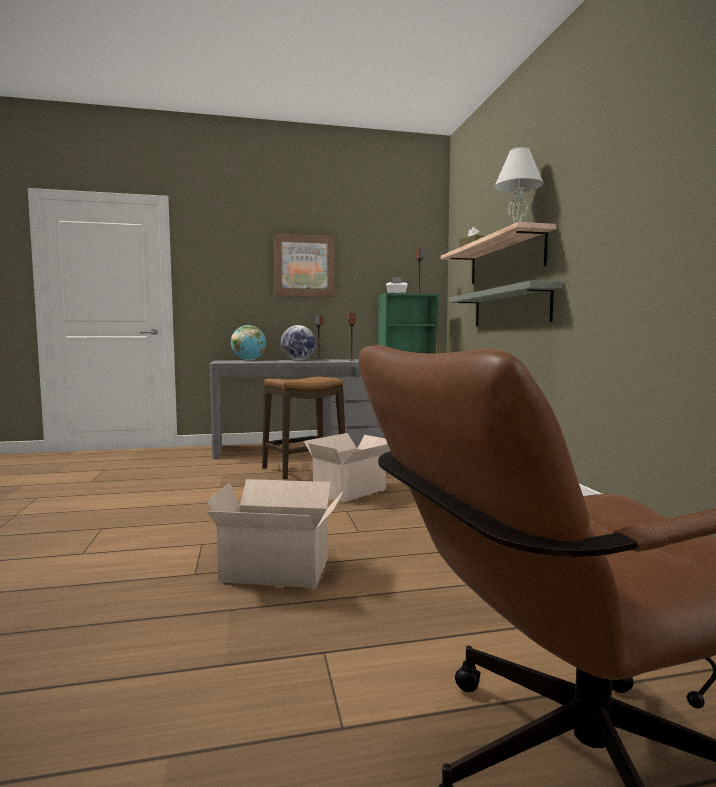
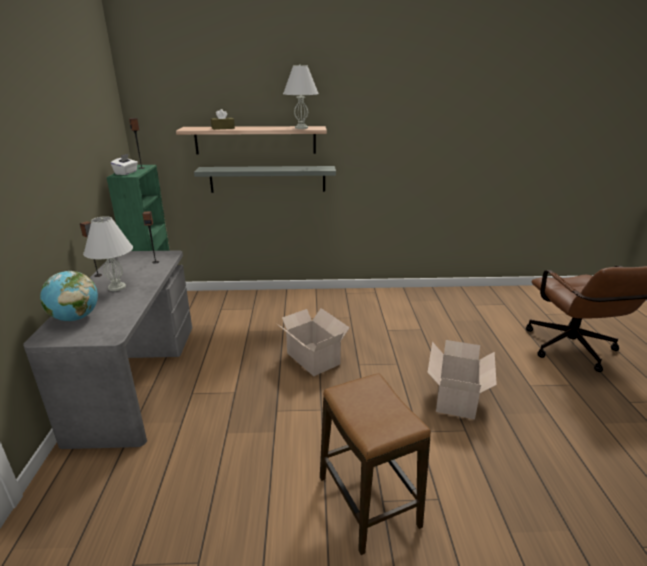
camera: 80 degrees left, 20 degrees up
stool [262,376,345,480] -> stool moved to [320,373,431,555]
picture [274,234,335,297] -> none
globe [281,325,316,361] -> white table lamp [83,216,133,291]

